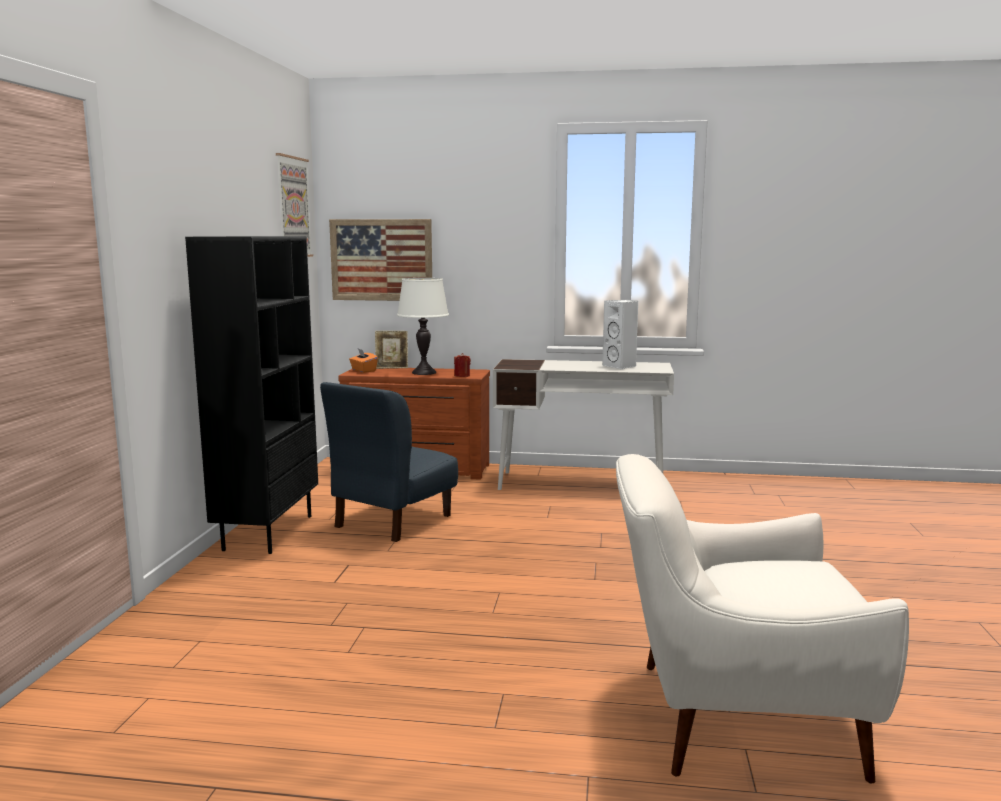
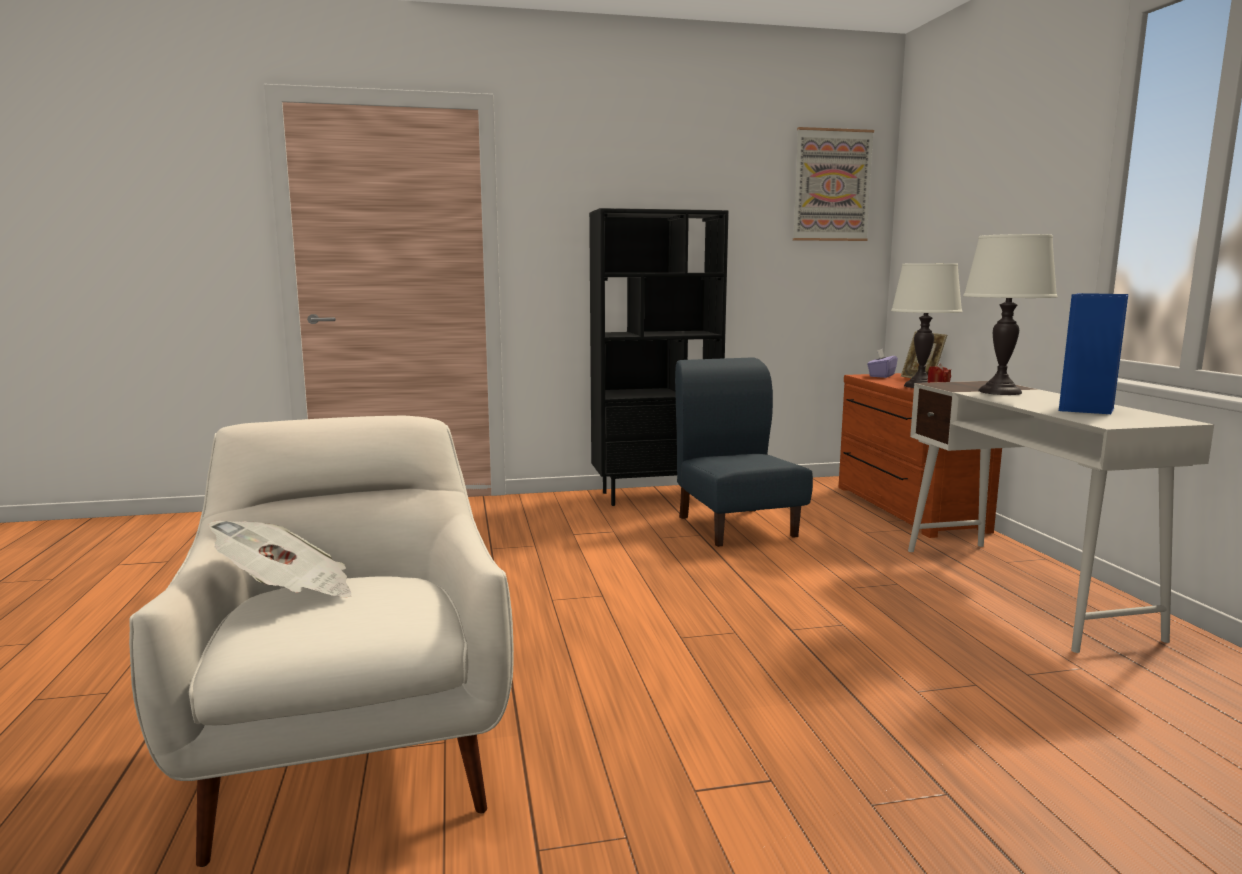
camera: 70 degrees right, 0 degrees up
blue chair [320,382,458,542] -> blue chair turned 60 degrees clockwise [675,357,813,547]
picture [329,219,432,301] -> none
orange tissue box [349,349,378,373] -> purple tissue box [867,349,898,378]
white speaker [602,300,638,369] -> blue speaker [1059,293,1128,414]
none -> newspaper [209,521,351,597]
none -> white table lamp [963,234,1058,395]

